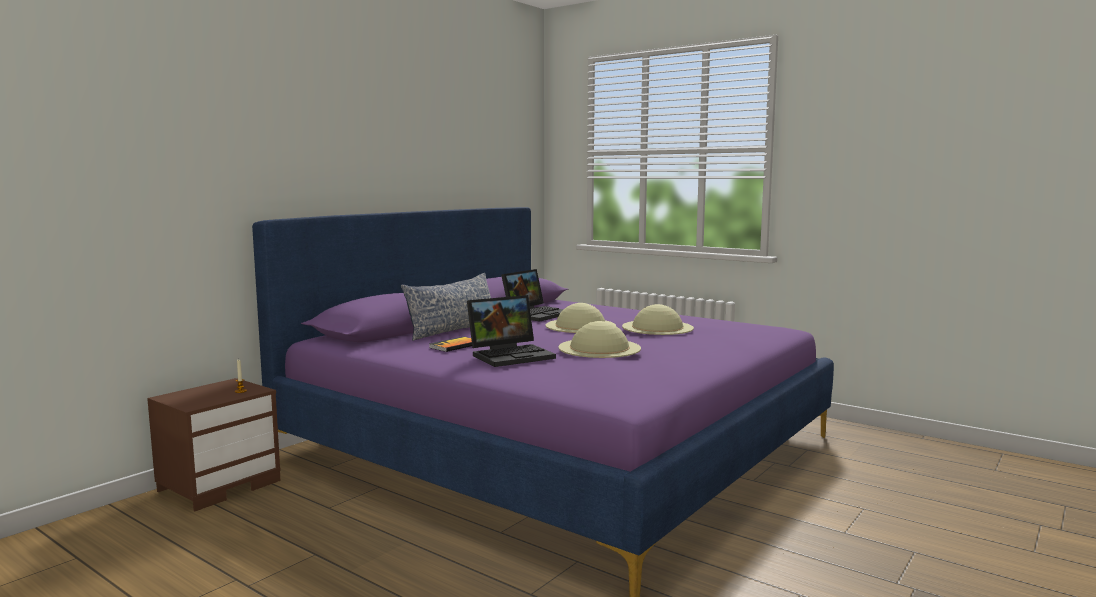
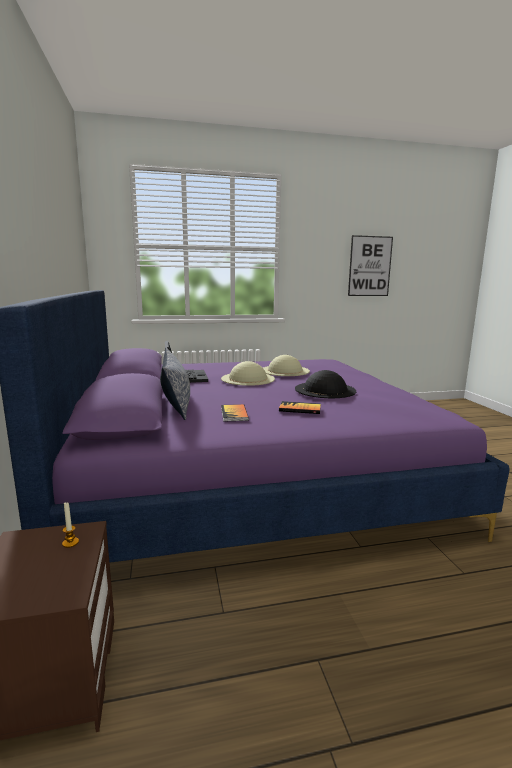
camera: 50 degrees left, 5 degrees up
laptop [467,295,556,367] -> book [279,401,321,414]
beige hat [558,321,641,358] -> black hat [295,370,356,398]
none -> picture [348,235,393,296]

